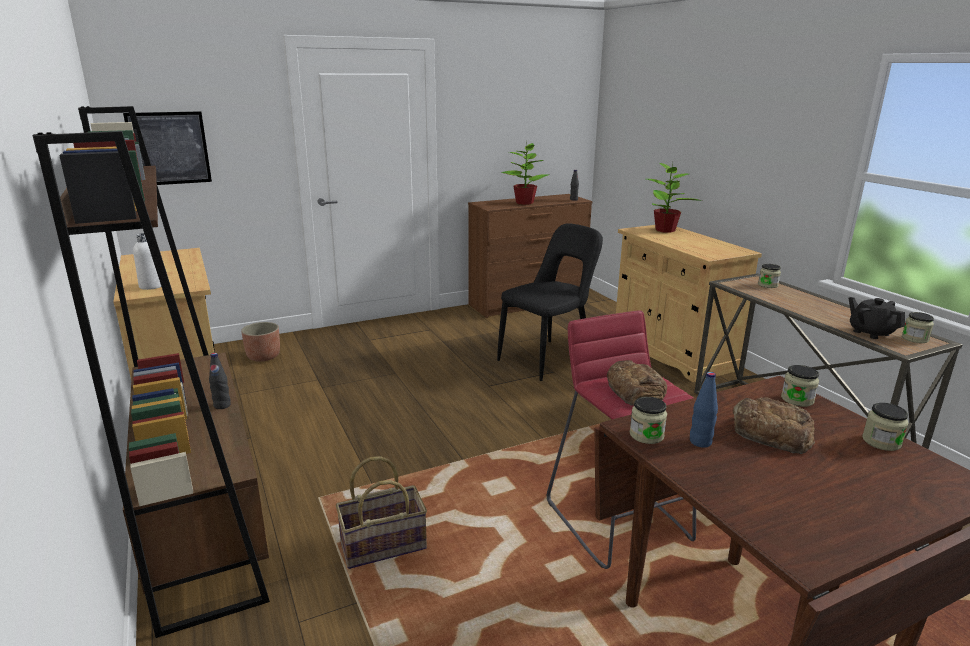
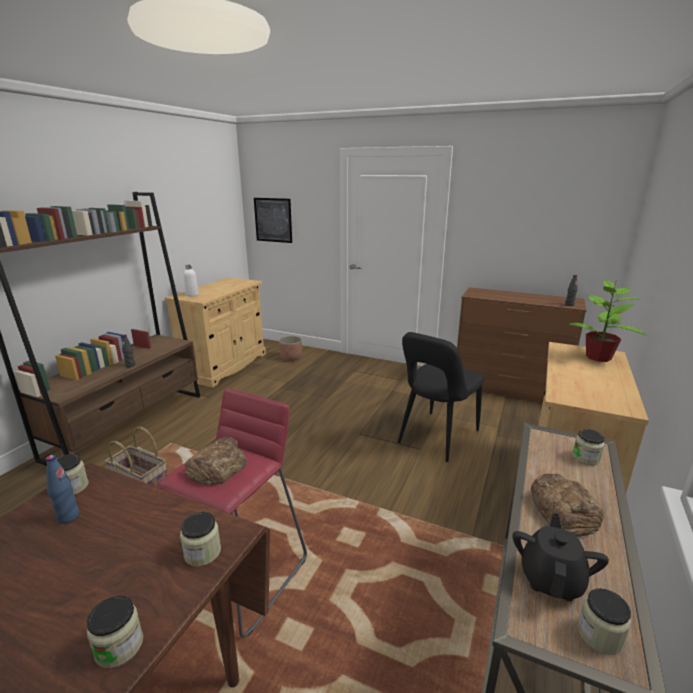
camera: 50 degrees right, 0 degrees up
black chair [497,223,603,381] -> black chair turned 120 degrees clockwise [398,332,485,462]
potted plant [501,143,549,205] -> none
bread [733,397,815,454] -> bread moved to [531,474,604,537]

